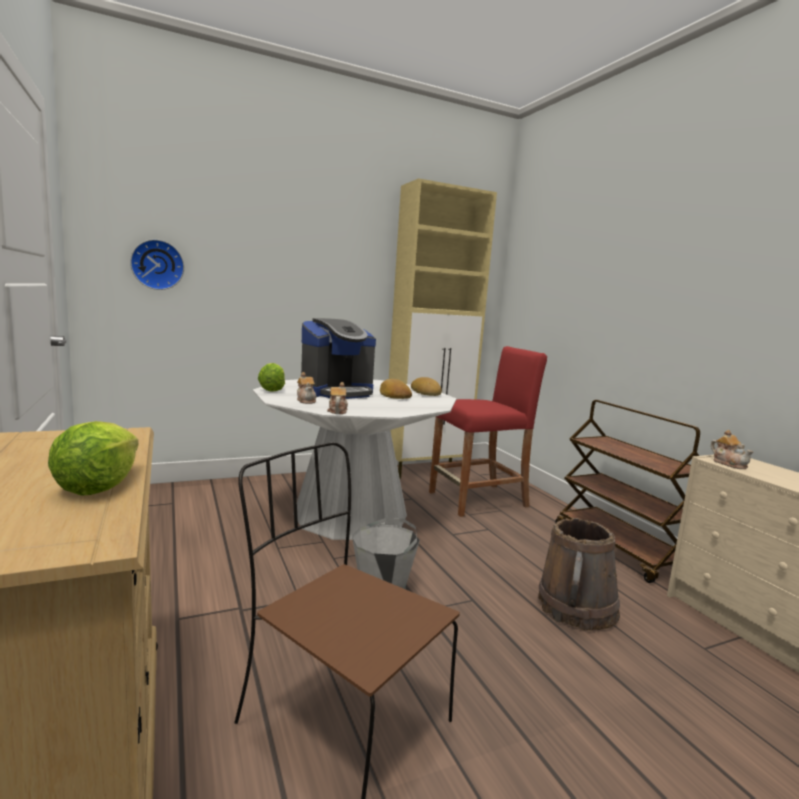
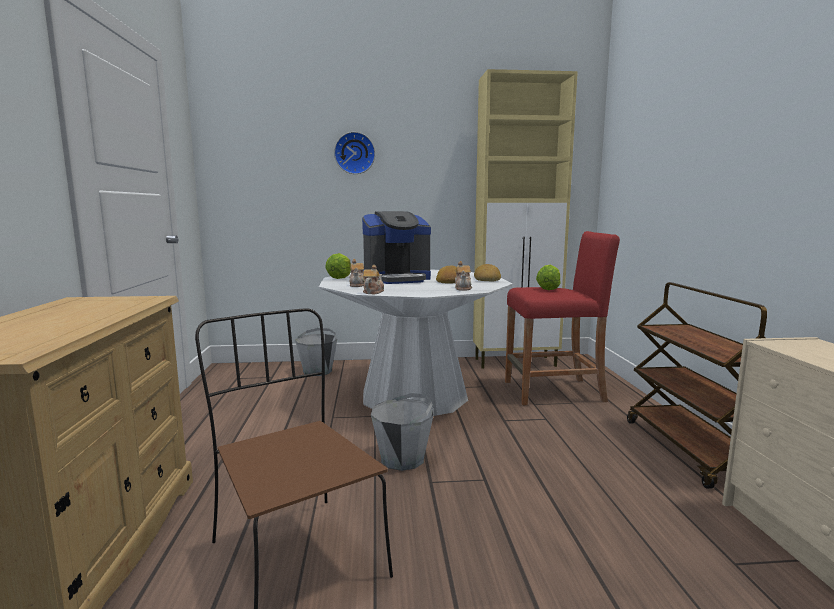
camera: 20 degrees right, 0 degrees up
lettuce [48,421,139,496] -> lettuce moved to [536,265,561,290]
wall clock [130,239,184,290] -> wall clock moved to [334,132,375,174]
brown bucket [538,518,620,631] -> none
teapot [711,430,754,469] -> teapot moved to [455,261,472,291]
none -> grey bucket [295,328,338,376]

